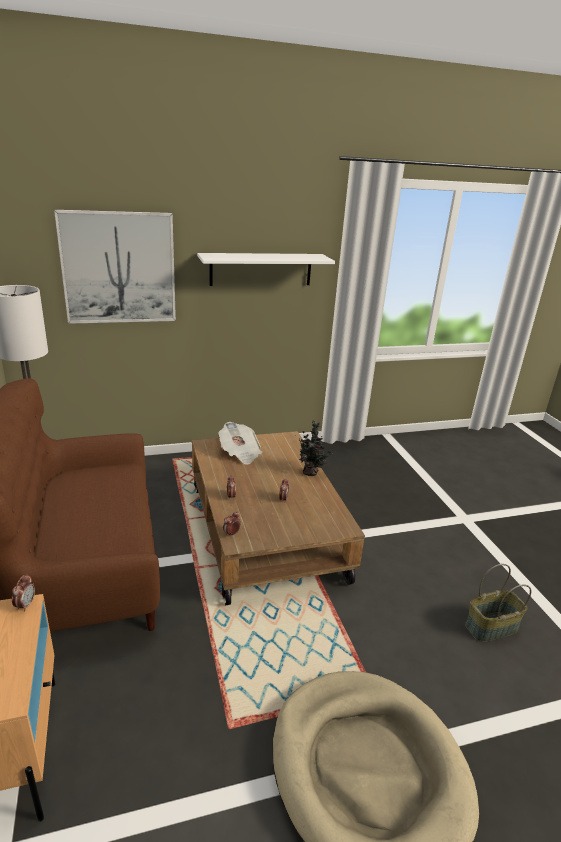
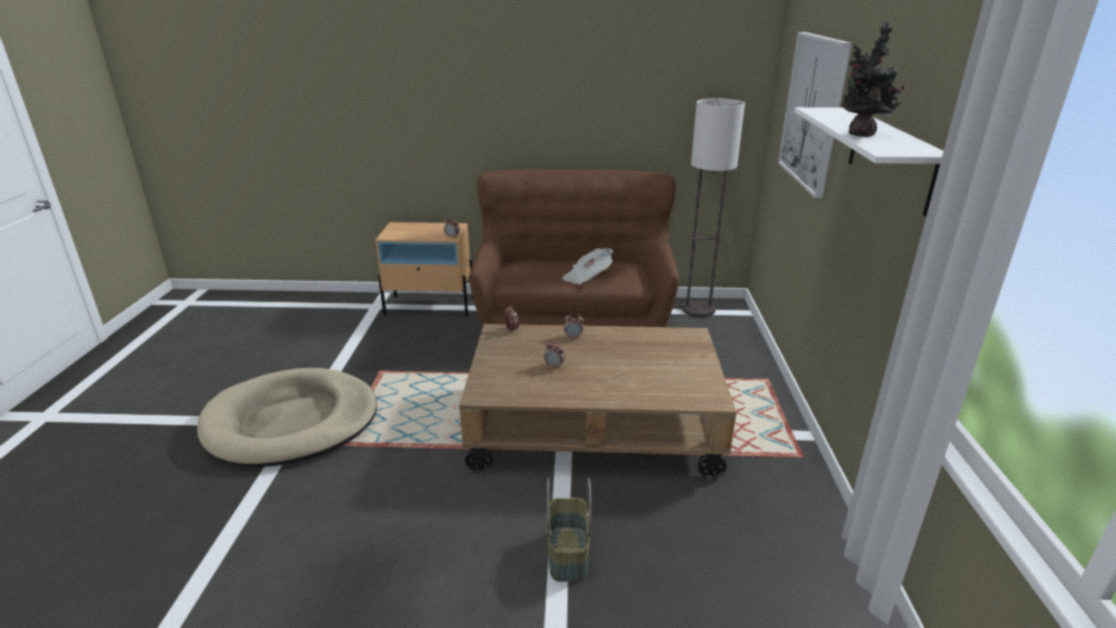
camera: 110 degrees right, 0 degrees up
newspaper [218,422,262,465] -> newspaper moved to [563,248,613,285]
potted plant [299,420,333,476] -> potted plant moved to [841,21,904,137]
basket [465,564,531,642] -> basket moved to [546,477,592,582]

